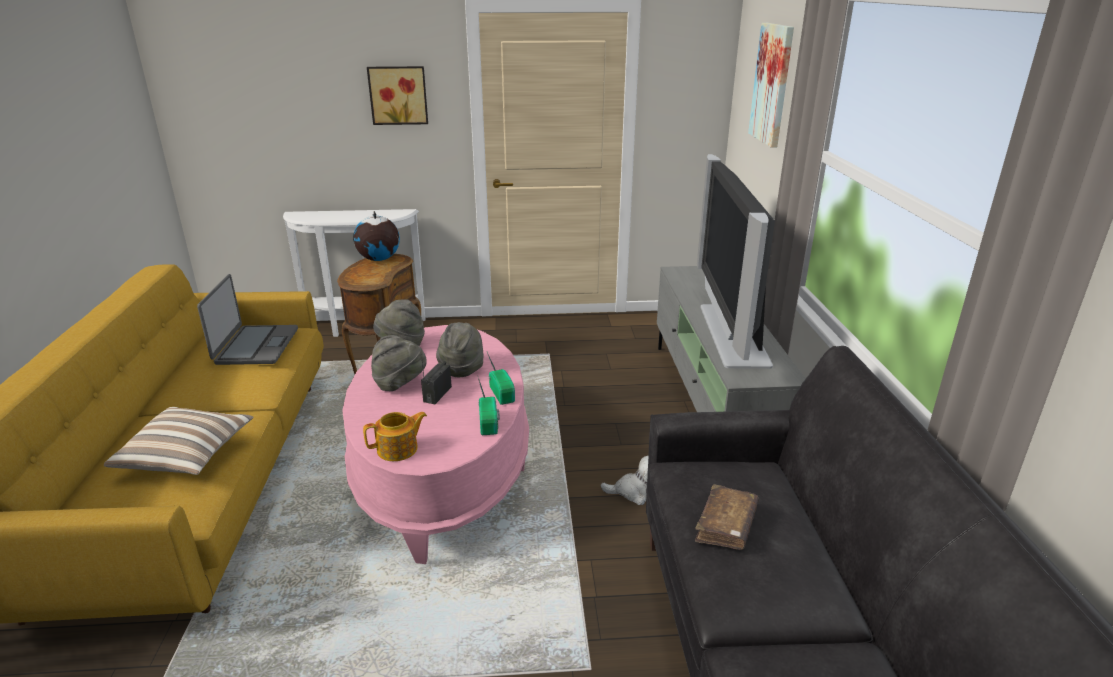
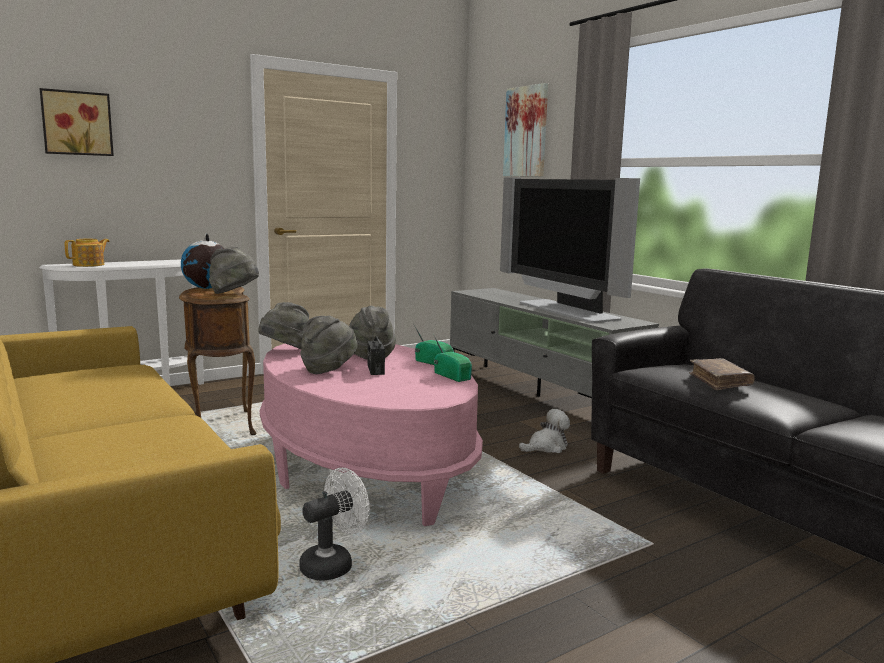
camera: 30 degrees left, 15 degrees down
pillow [104,407,253,475] -> none
laptop [197,274,298,365] -> none
teapot [363,412,427,461] -> teapot moved to [65,239,110,267]
picture [367,66,428,125] -> picture moved to [40,88,114,156]
none -> grey hat [209,247,259,294]
none -> white fan [299,468,370,580]

